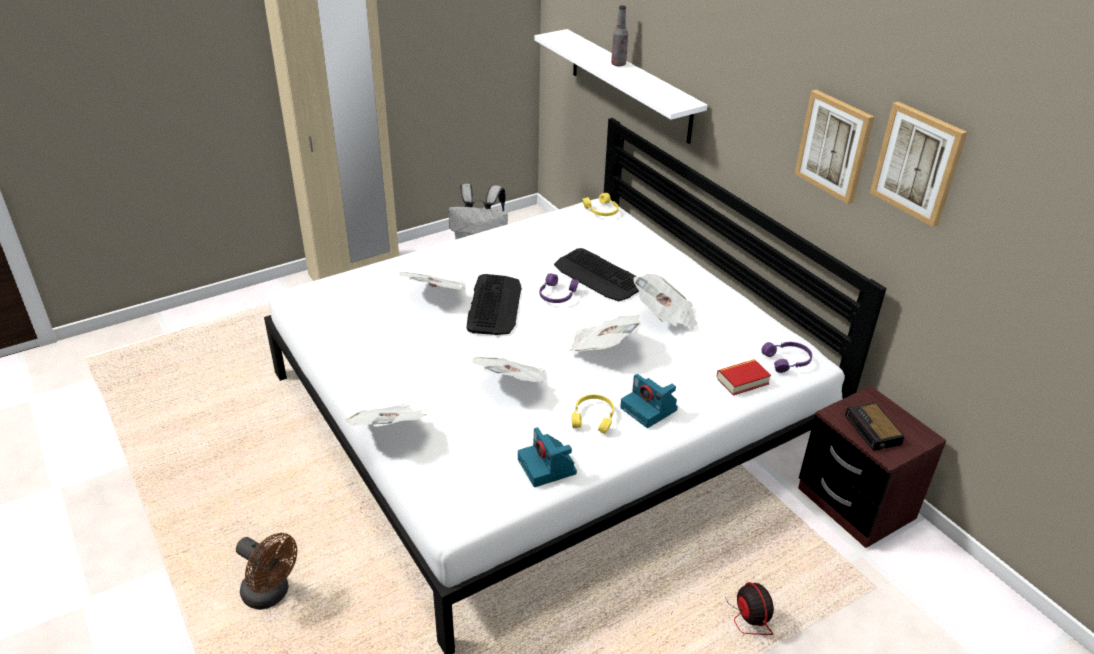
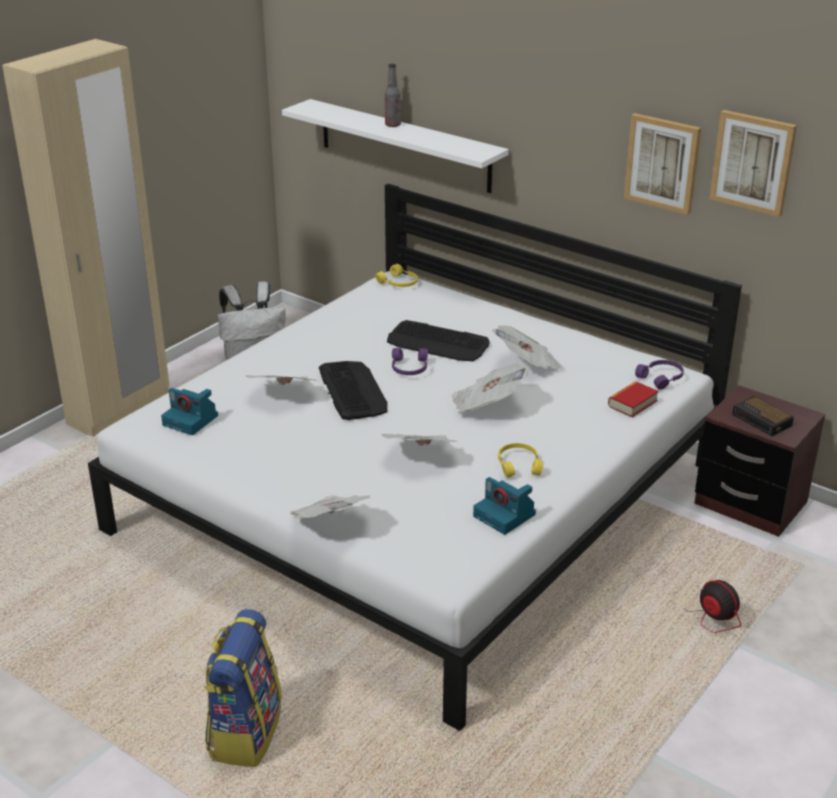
camera: 20 degrees left, 5 degrees down
brown fan [236,533,297,610] -> backpack [204,609,282,767]
camera [620,374,678,428] -> camera moved to [161,388,218,435]

